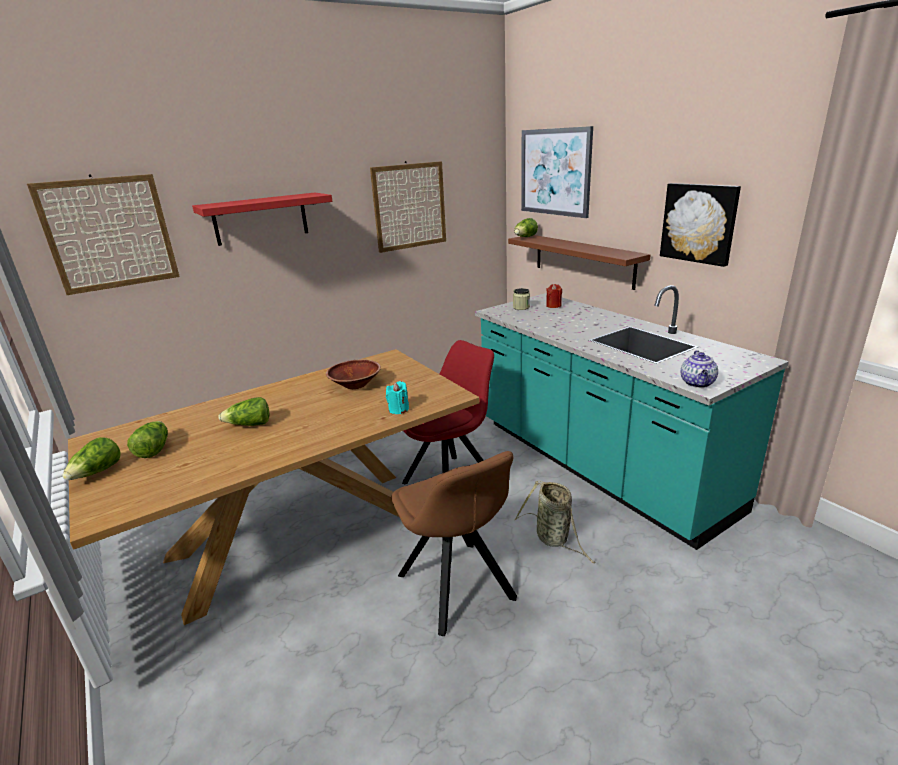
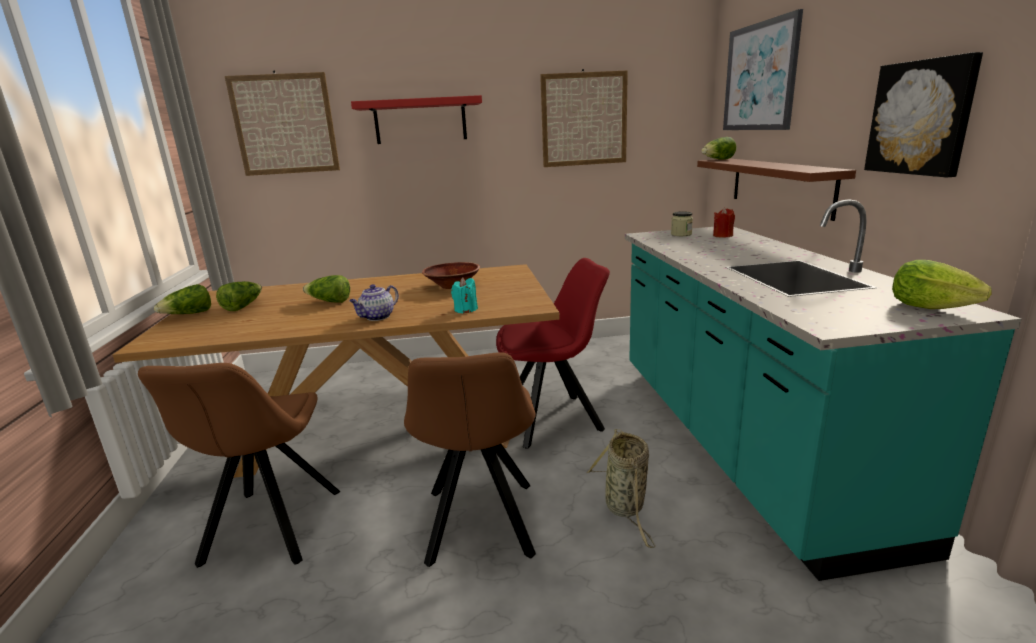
camera: 25 degrees right, 5 degrees down
teapot [681,350,718,388] -> teapot moved to [349,284,399,321]
none -> brown chair [138,363,340,568]
none -> lettuce [892,260,992,309]

